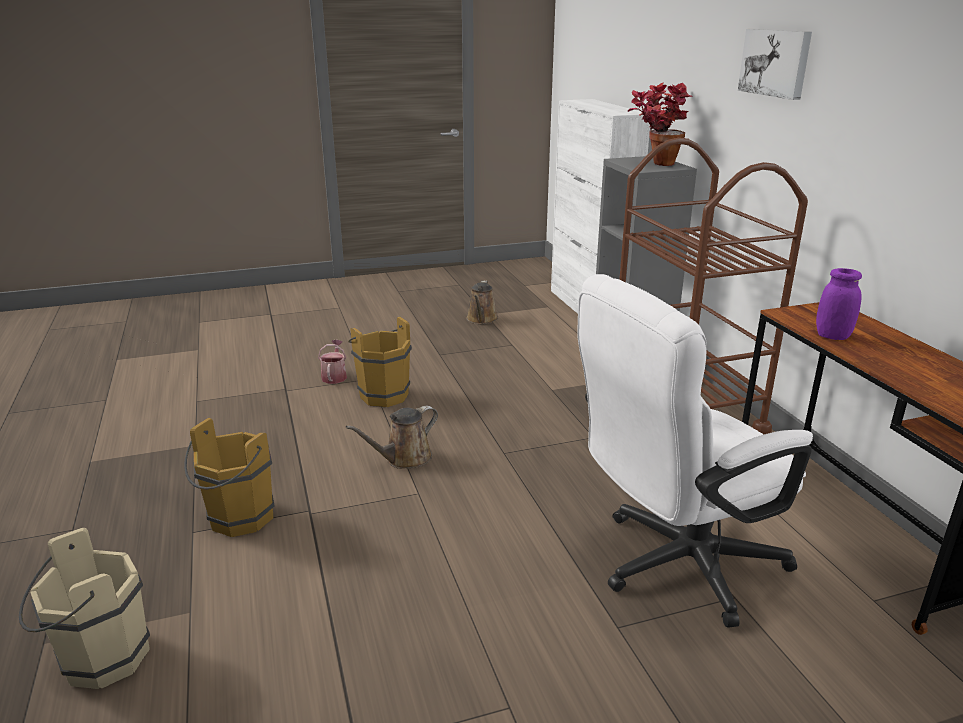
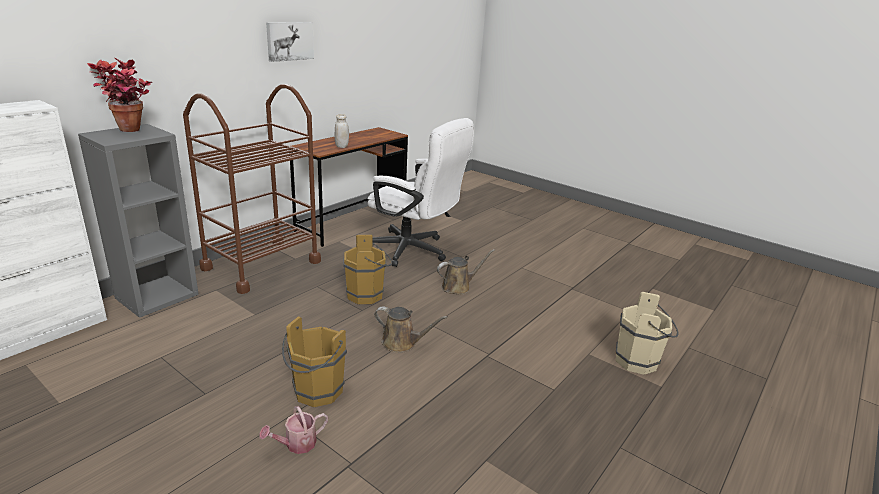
camera: 125 degrees left, 0 degrees up
brown bucket [184,418,274,537] -> brown bucket moved to [344,234,392,304]
brown watering can [466,281,498,324] -> brown watering can moved to [437,249,495,295]
picture [738,29,812,100] -> picture moved to [266,22,314,62]
purple jar [816,268,862,340] -> white jar [335,114,349,148]

